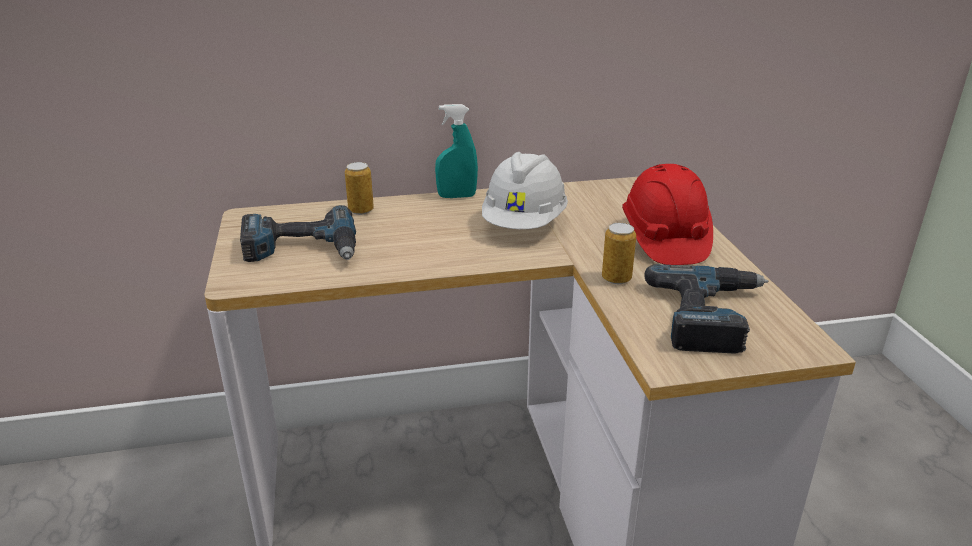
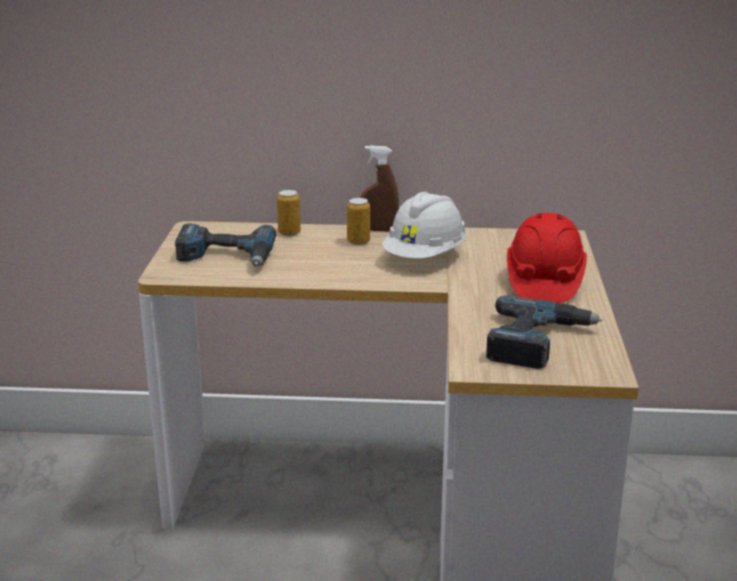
camera: 15 degrees right, 5 degrees down
turquoise spray bottle [435,104,478,198] -> brown spray bottle [361,145,399,232]
can [602,223,636,284] -> can moved to [347,198,370,245]

